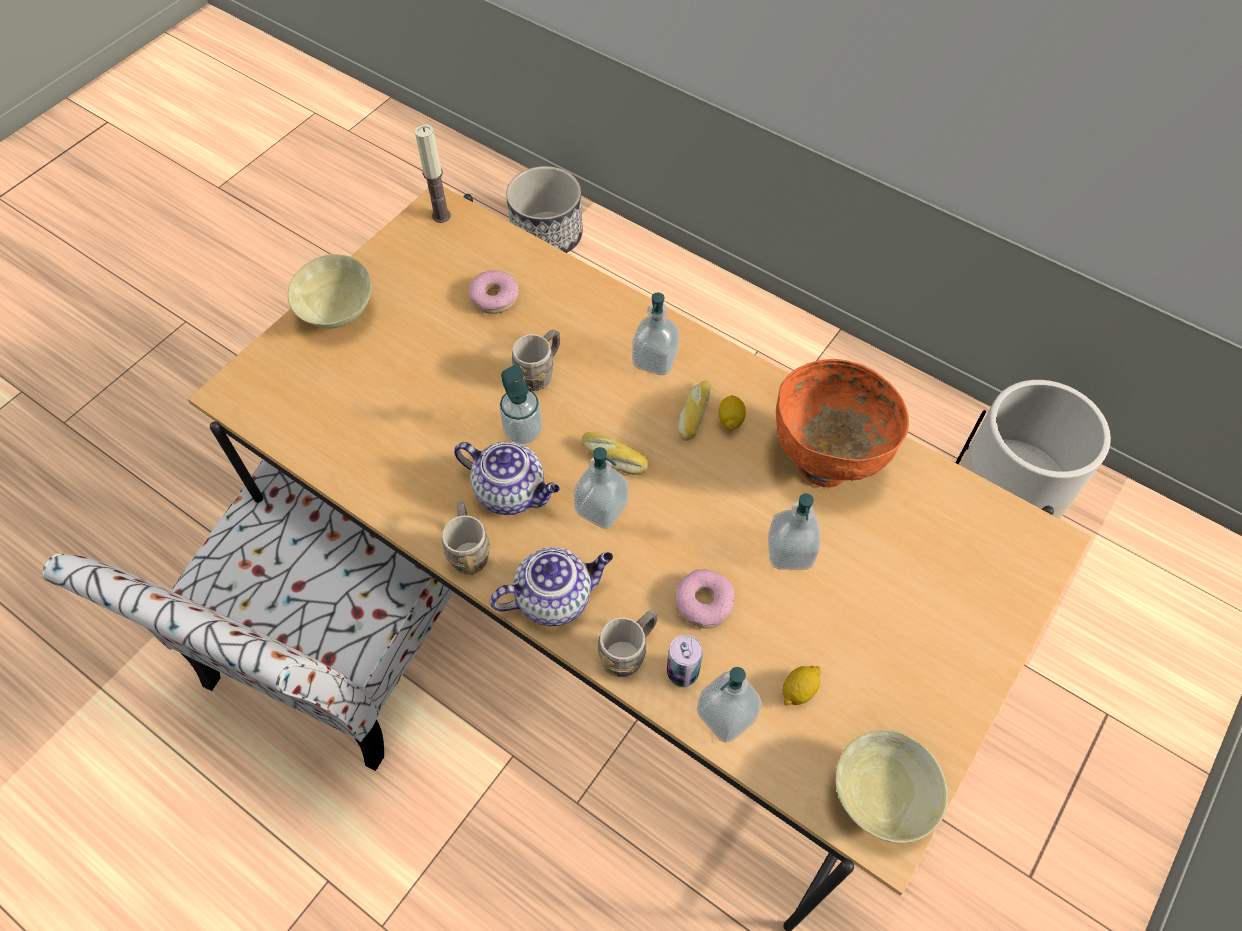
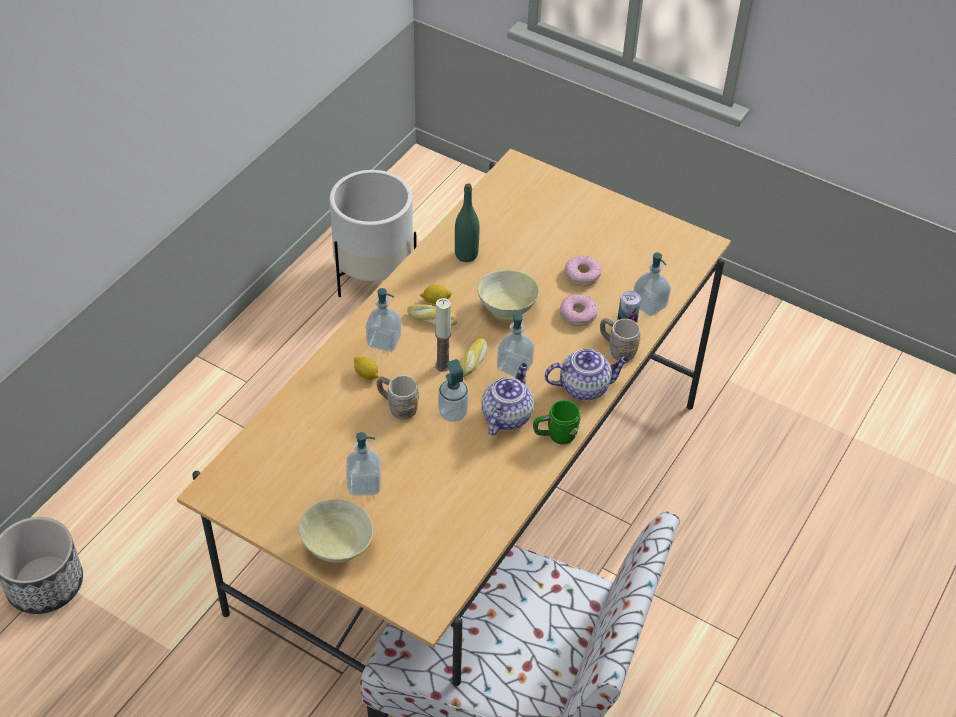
camera: 95 degrees left, 10 degrees down
candle [415,125,451,223] -> candle moved to [435,298,451,371]
grey mug [442,501,490,575] -> green mug [533,400,581,444]
donut [469,270,519,314] -> donut moved to [564,255,601,286]
teapot [490,547,613,626] -> teapot turned 105 degrees clockwise [545,348,629,400]
soap dispenser [768,493,821,570] -> soap dispenser moved to [346,432,381,496]
orange bowl [776,359,909,487] -> green bottle [455,183,479,262]
lemon [783,666,821,706] -> lemon moved to [354,357,379,380]
beige bowl [835,730,948,843] -> beige bowl moved to [477,270,539,321]

